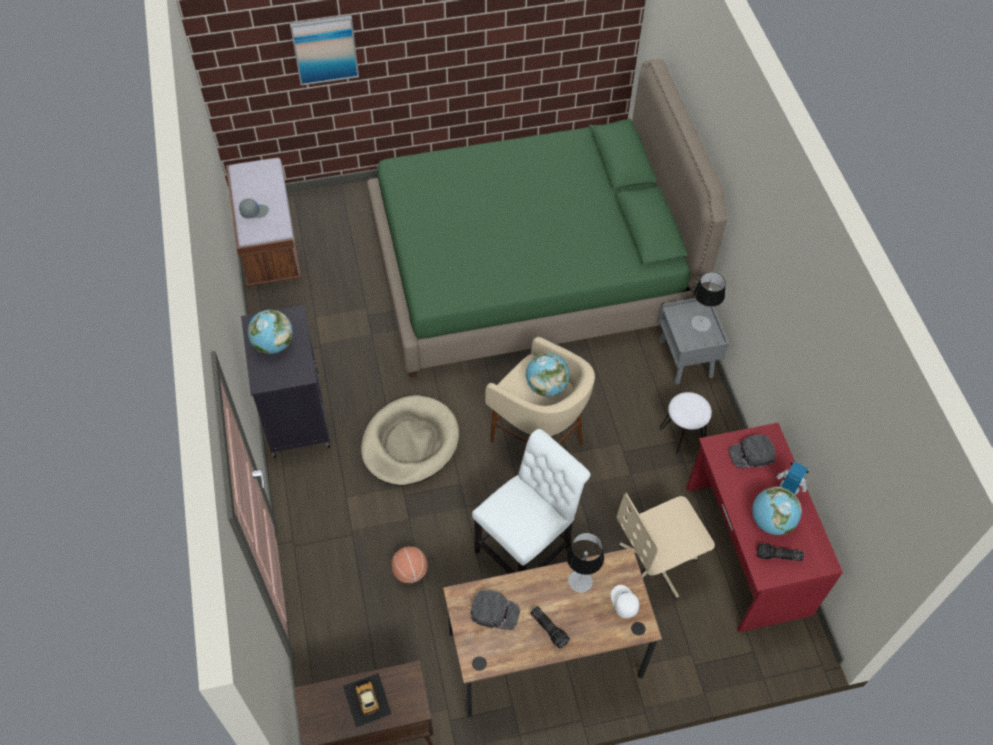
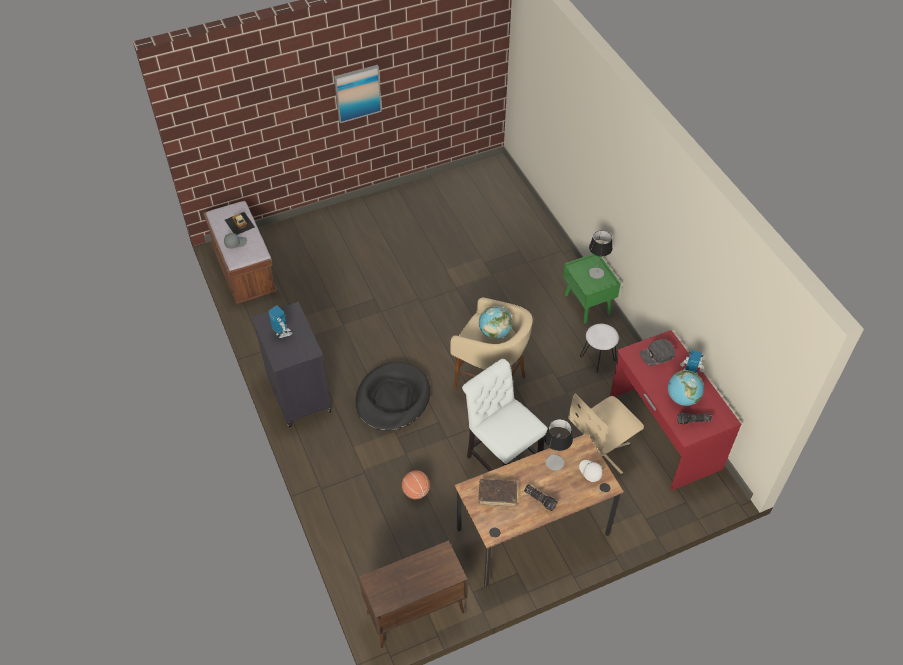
camera: 10 degrees left, 5 degrees down
globe [248,309,293,354] -> toy robot [268,306,293,338]
picture [290,15,359,86] -> picture moved to [334,65,382,123]
toy car [343,673,392,728] -> toy car moved to [225,212,255,235]
beige dog bed [361,395,459,486] -> black dog bed [356,362,430,431]
green bed [367,59,728,378] -> none
black cap [471,590,520,630] -> brown book [478,479,517,507]
white chair [472,429,591,574] -> white chair turned 75 degrees counterclockwise [462,359,548,471]
grey nightstand [659,298,729,384] -> green nightstand [563,254,621,324]

